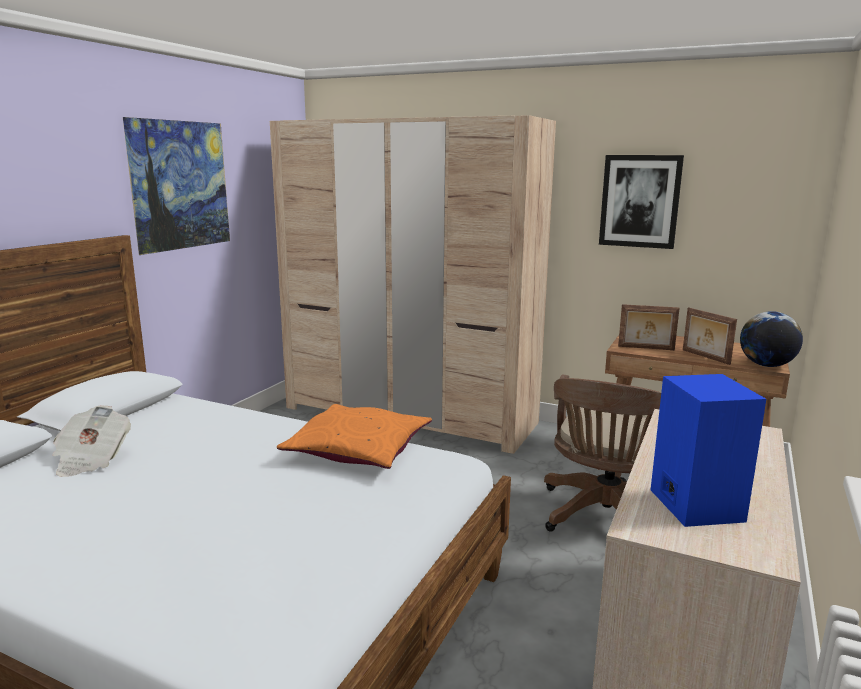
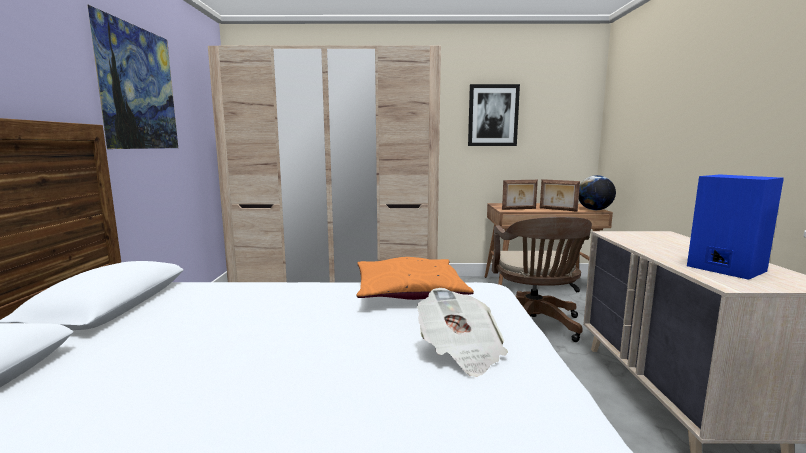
camera: 25 degrees left, 5 degrees down
newspaper [52,405,131,477] -> newspaper moved to [417,288,508,377]

